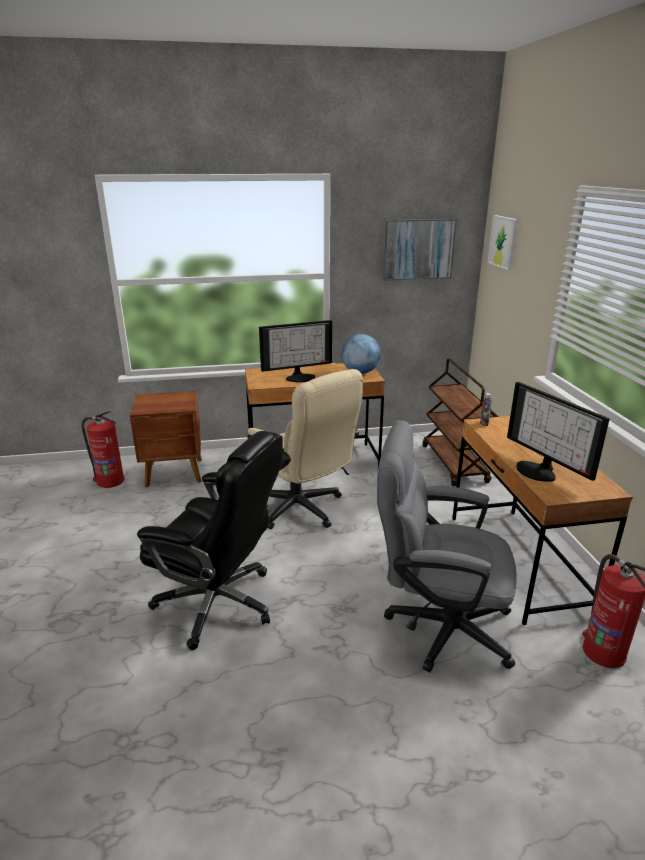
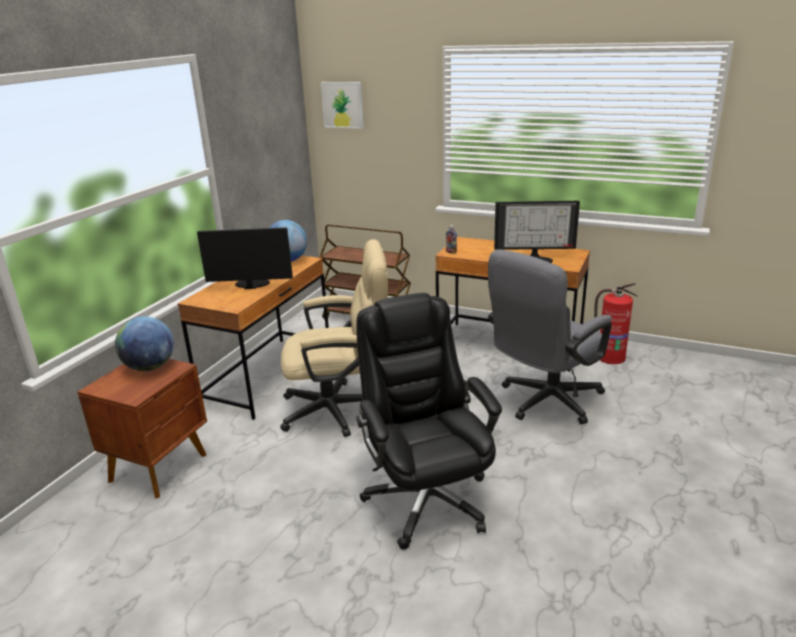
camera: 55 degrees left, 0 degrees up
fire extinguisher [82,411,124,488] -> none
black office chair [137,431,283,650] -> black office chair turned 75 degrees counterclockwise [356,293,502,550]
monitor [259,320,332,382] -> monitor turned 105 degrees counterclockwise [197,227,293,289]
picture [383,219,457,281] -> none
none -> globe [115,316,174,371]

